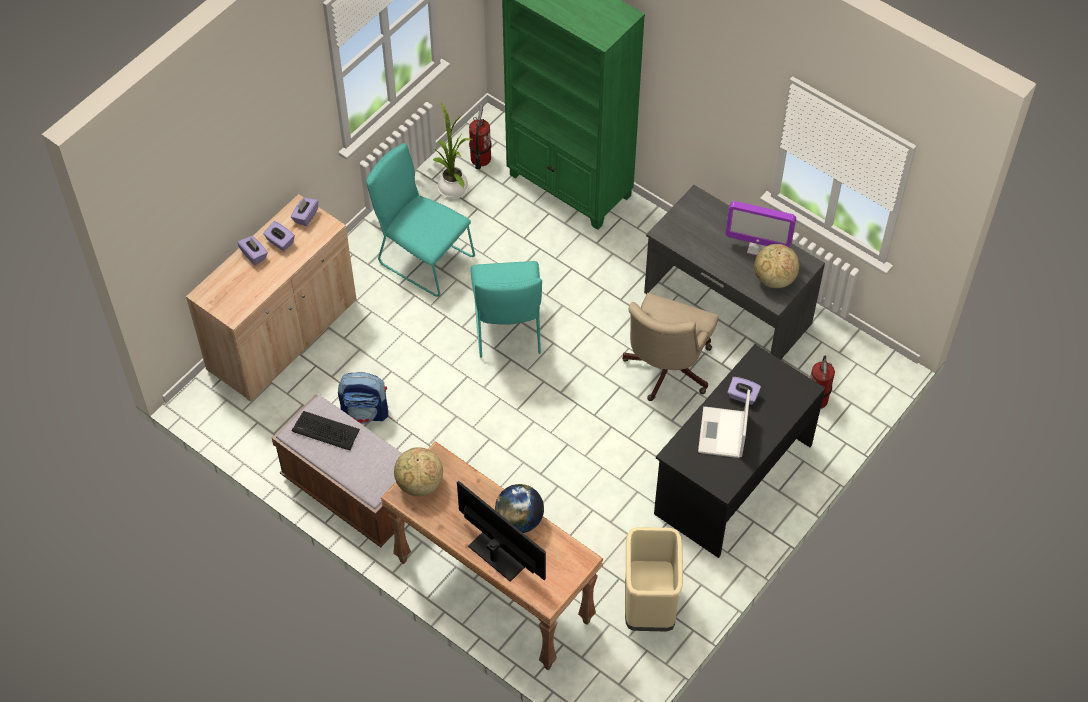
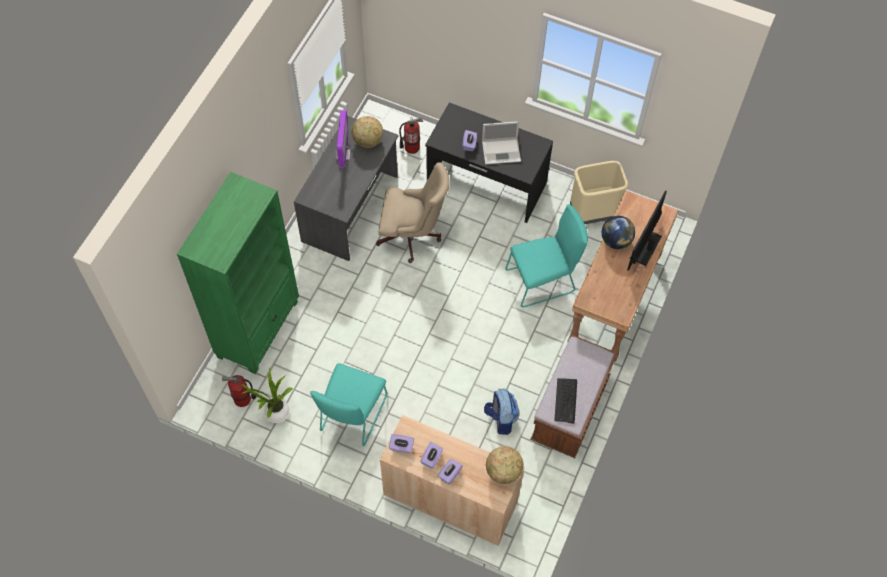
camera: 105 degrees left, 5 degrees up
globe [394,447,443,496] -> globe moved to [486,446,524,484]
turquoise chair [471,261,542,358] -> turquoise chair moved to [505,204,588,307]

